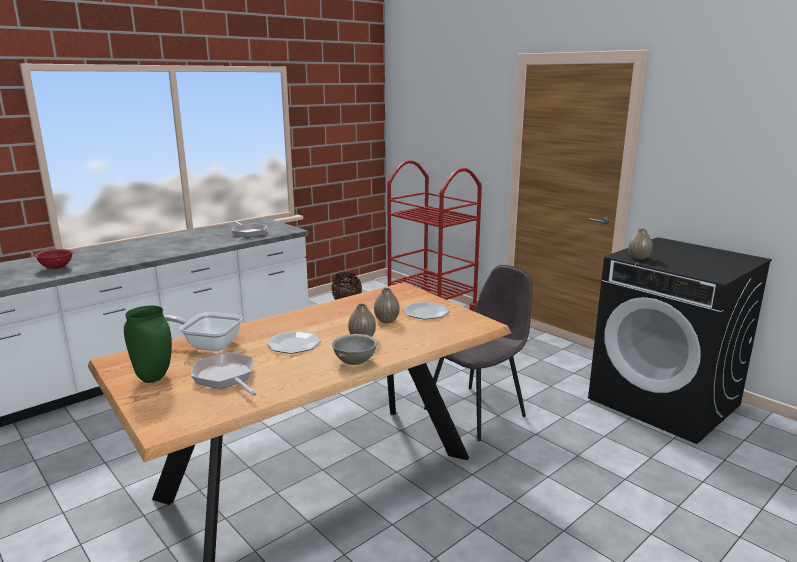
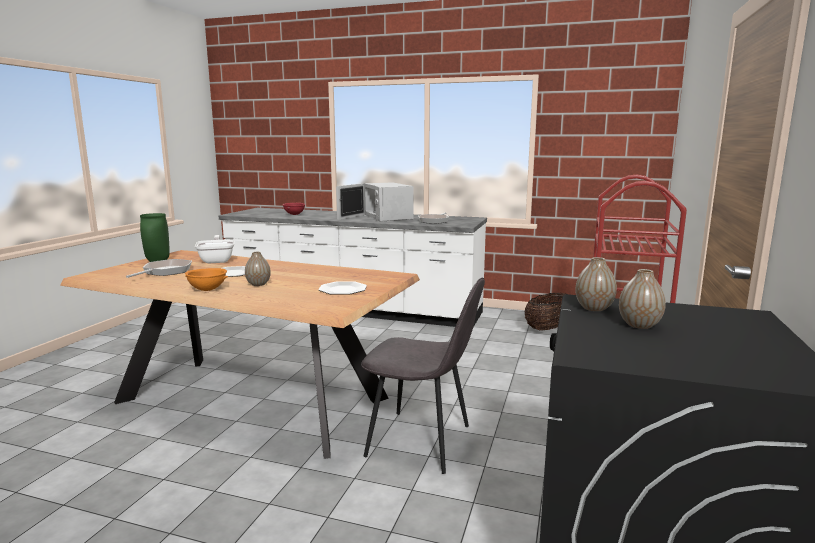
camera: 60 degrees right, 5 degrees down
grey bowl [332,334,377,365] -> orange bowl [185,268,228,291]
vase [374,288,400,323] -> vase moved to [619,269,666,329]
none -> white microwave [336,182,414,221]

